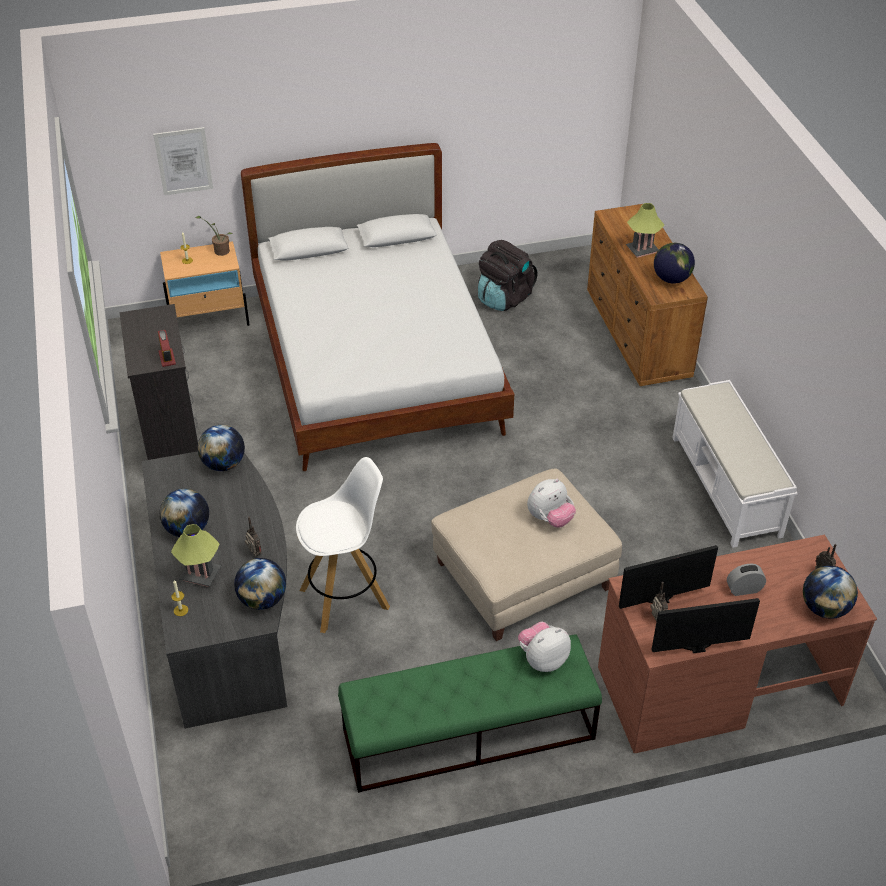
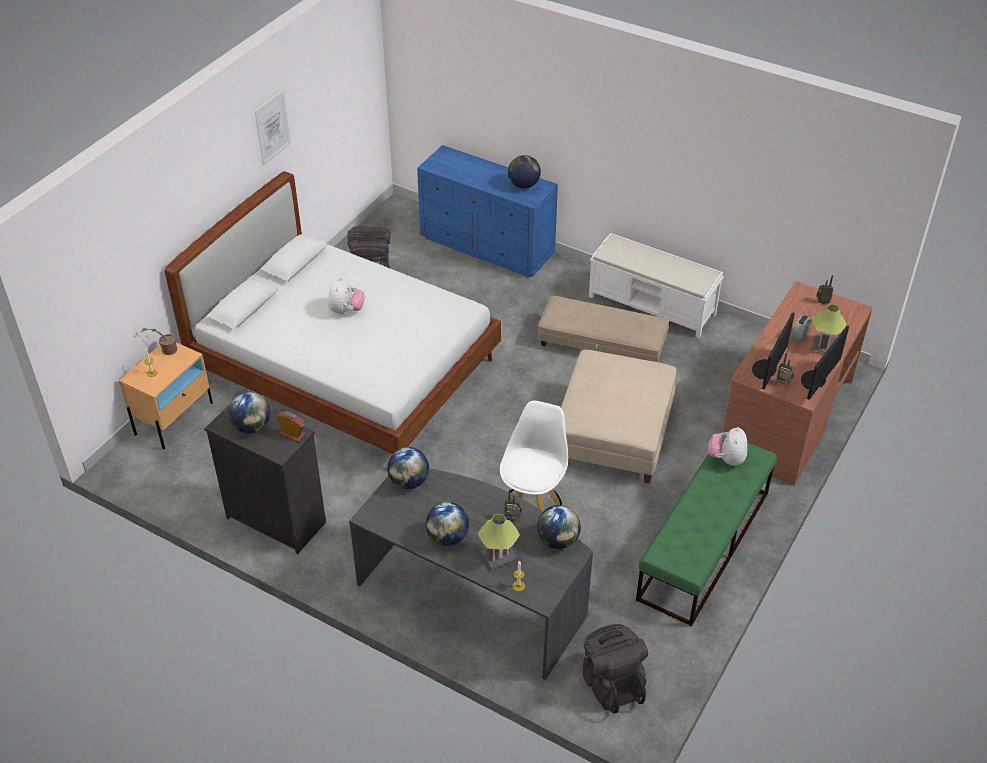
camera: 45 degrees left, 0 degrees up
picture [153,127,213,195] -> picture moved to [255,90,291,166]
plush toy [527,479,576,528] -> plush toy moved to [328,277,365,315]
brown dresser [587,204,708,386] -> blue dresser [417,145,558,278]
table lamp [626,203,664,258] -> table lamp moved to [811,304,847,354]
globe [803,566,858,619] -> globe moved to [228,392,270,433]
none -> beige ottoman [538,296,669,362]
none -> black backpack [583,624,648,713]

